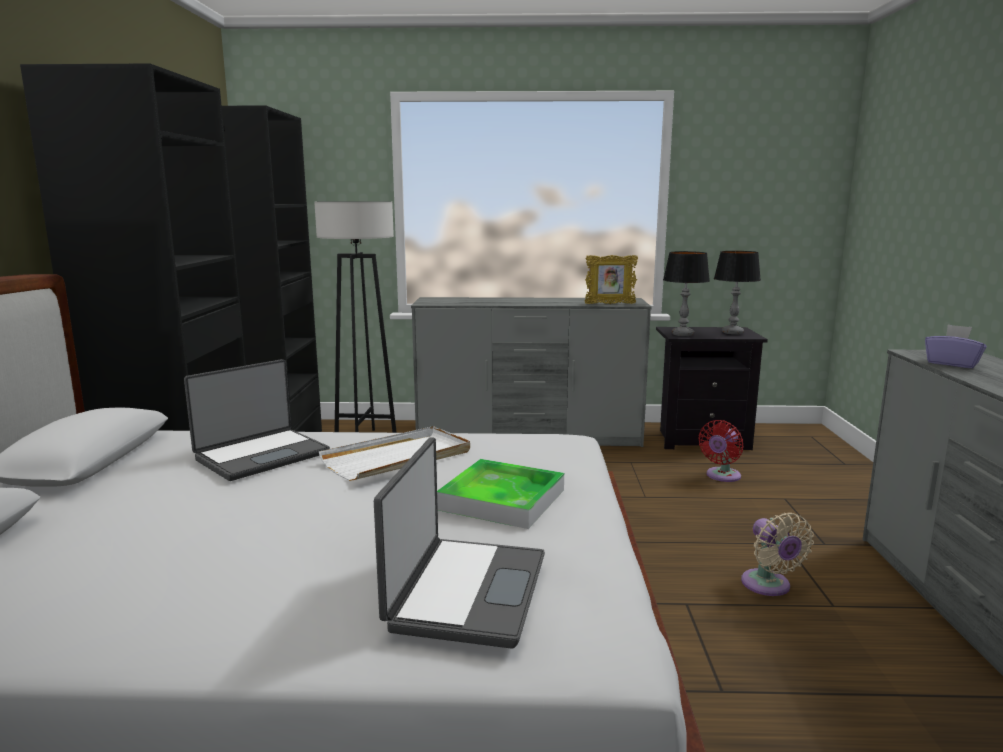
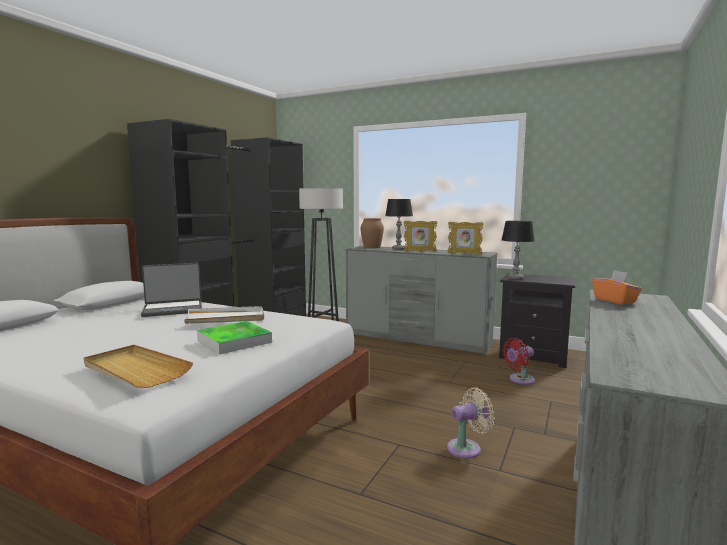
camera: 25 degrees right, 5 degrees down
laptop [374,437,545,649] -> beige tray [84,345,193,388]
table lamp [714,251,761,335] -> table lamp moved to [385,199,413,250]
beige fan [741,513,814,596] -> beige fan turned 120 degrees counterclockwise [447,387,494,459]
purple tissue box [925,325,987,368] -> orange tissue box [592,270,642,305]
none -> brown vase [361,218,384,248]
none -> picture frame [403,220,437,252]

